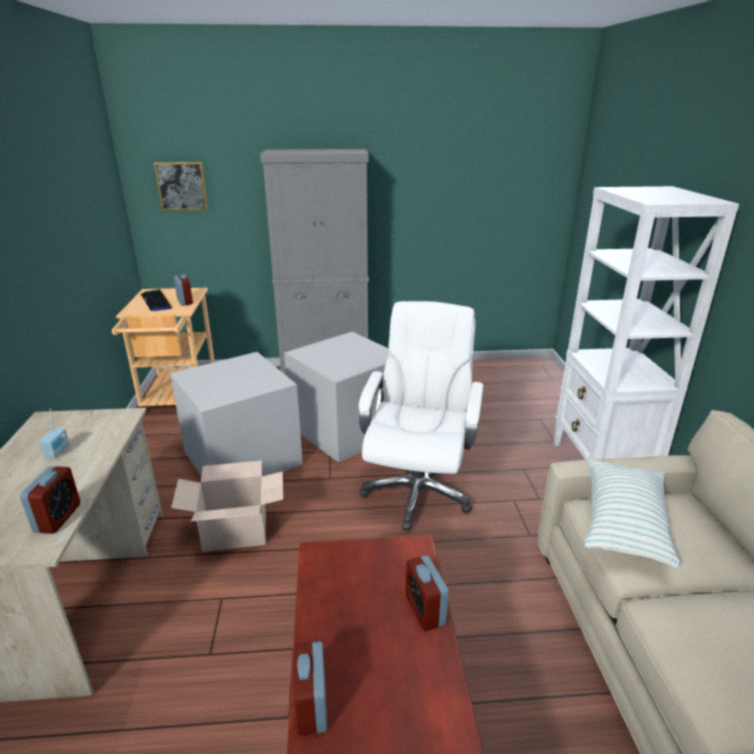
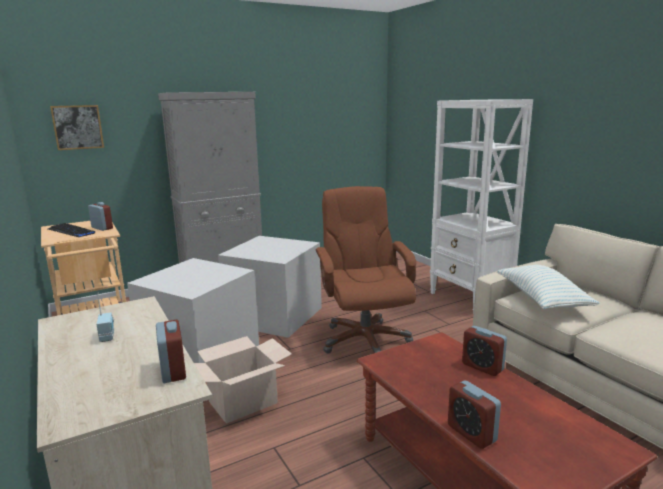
camera: 25 degrees left, 10 degrees down
white office chair [359,301,483,531] -> brown office chair [315,186,416,353]

